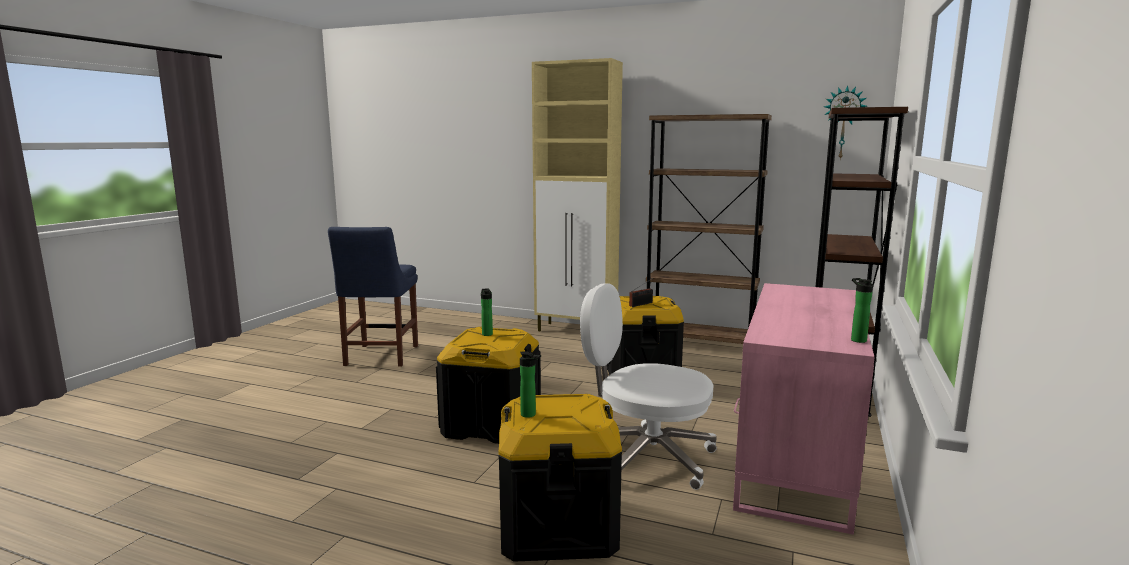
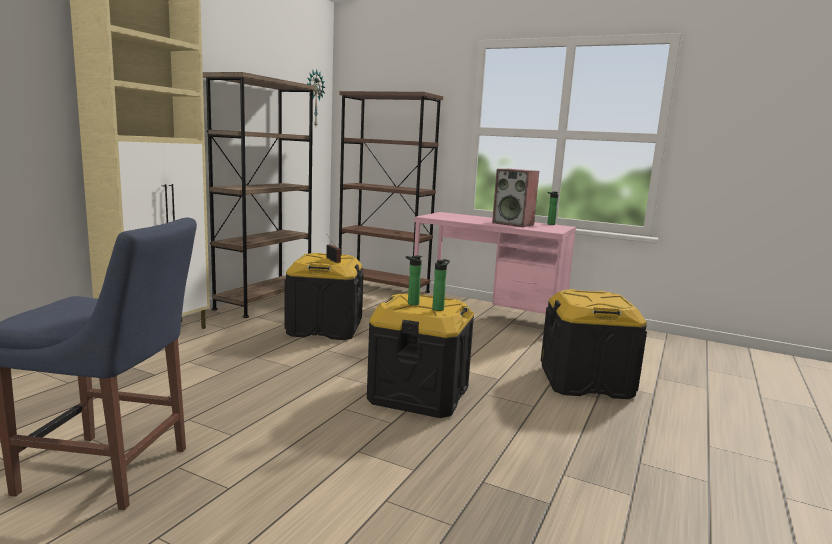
camera: 85 degrees left, 0 degrees up
bottle [520,351,541,418] -> bottle moved to [432,259,450,311]
white office chair [580,283,717,490] -> none
none -> speaker [492,169,539,227]

